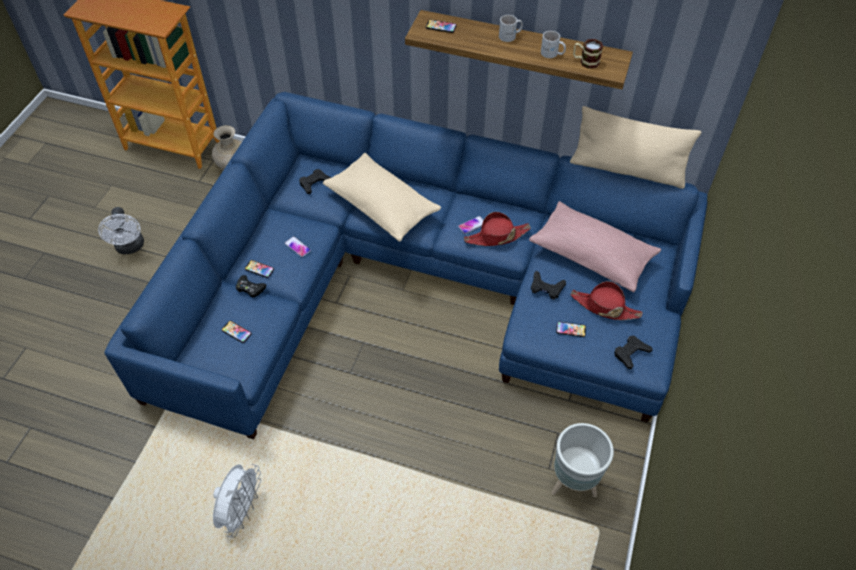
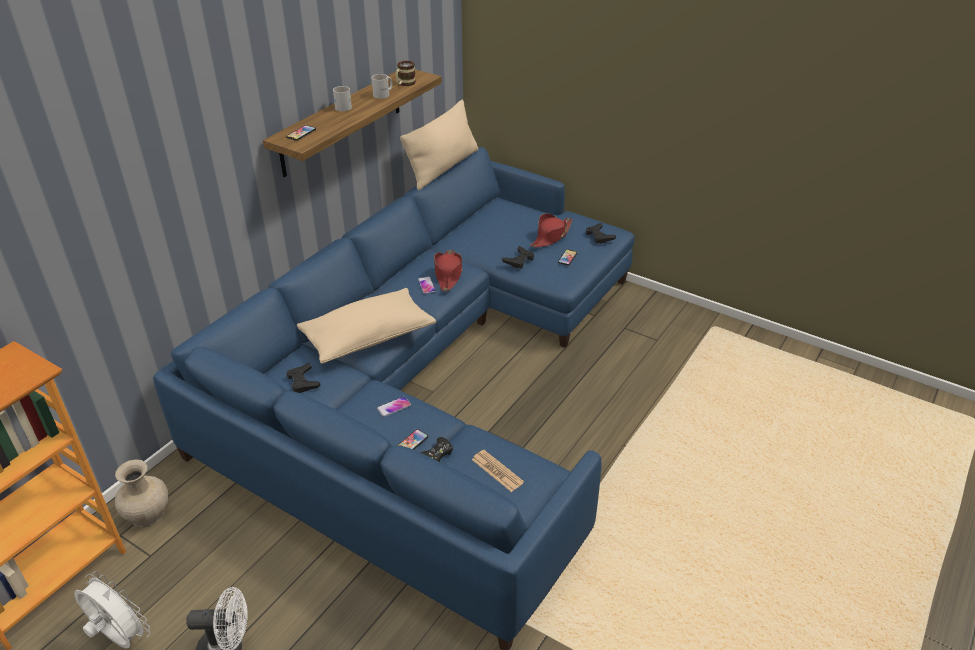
camera: 75 degrees left, 15 degrees down
white fan [213,464,261,537] -> white fan moved to [74,571,151,648]
phone [221,321,252,343] -> newspaper [472,450,524,492]
pink pillow [529,201,661,292] -> none
grey planter [551,423,614,497] -> none

